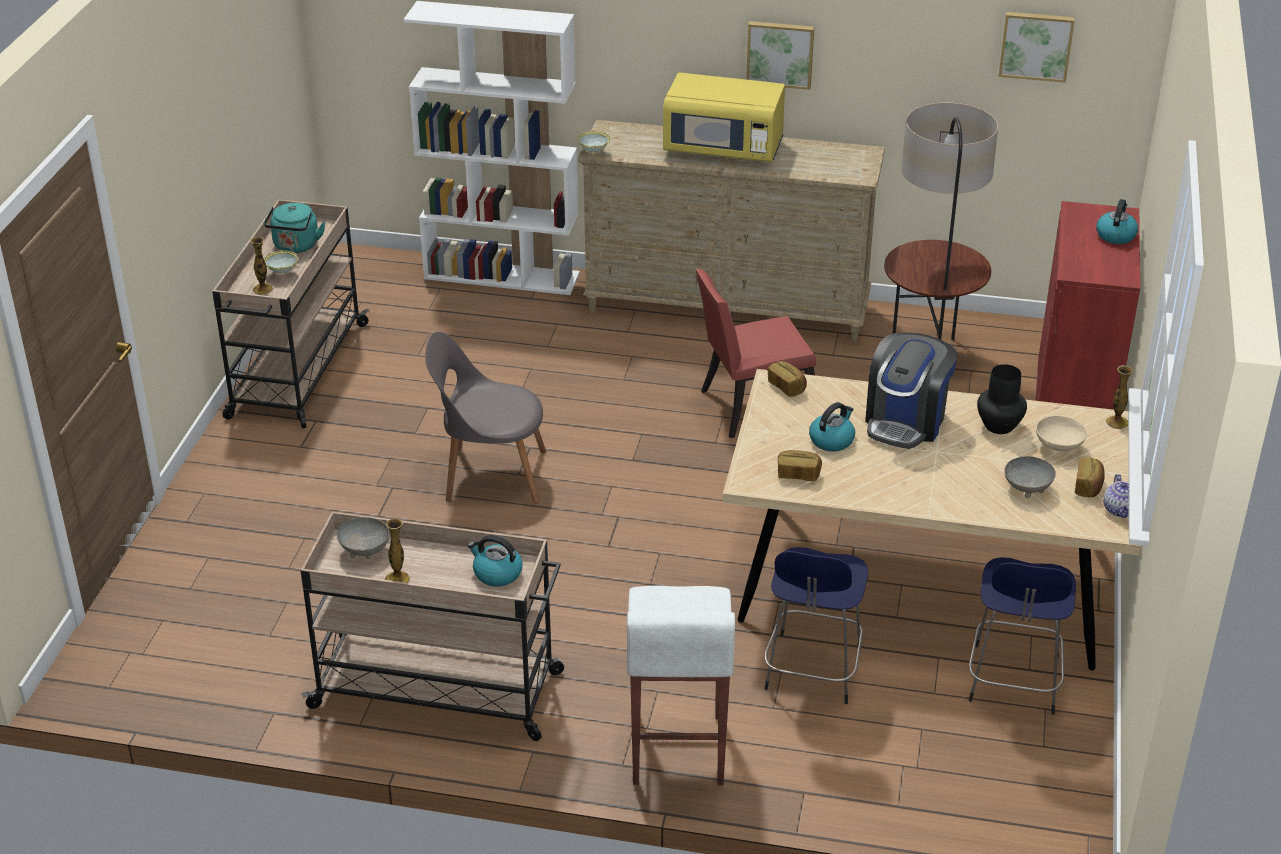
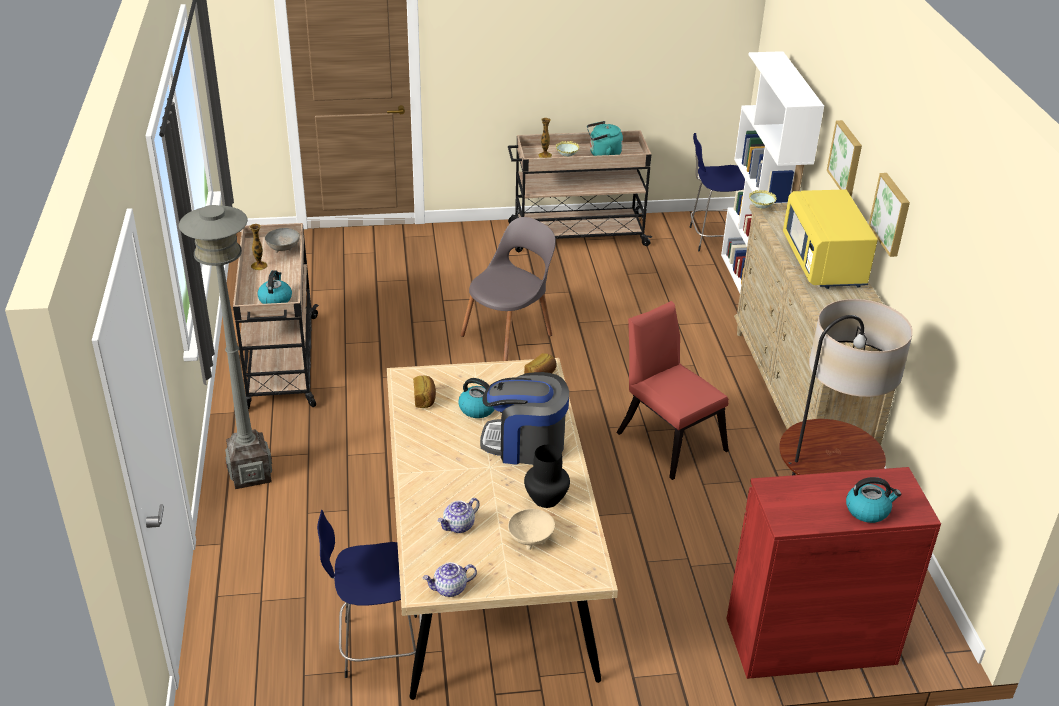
camera: 70 degrees right, 0 degrees up
grey chair [425,332,546,503] -> grey chair turned 60 degrees clockwise [460,217,556,361]
white stool [627,586,735,785] -> grey floor lamp [179,205,272,489]
blue stool [764,547,868,704] -> blue stool moved to [690,133,745,252]
picture [999,12,1075,83] -> picture moved to [827,120,862,197]
grey bowl [1004,456,1056,498] -> teapot [438,498,480,533]
bread [1075,457,1105,497] -> none
vase [1106,365,1133,429] -> none

